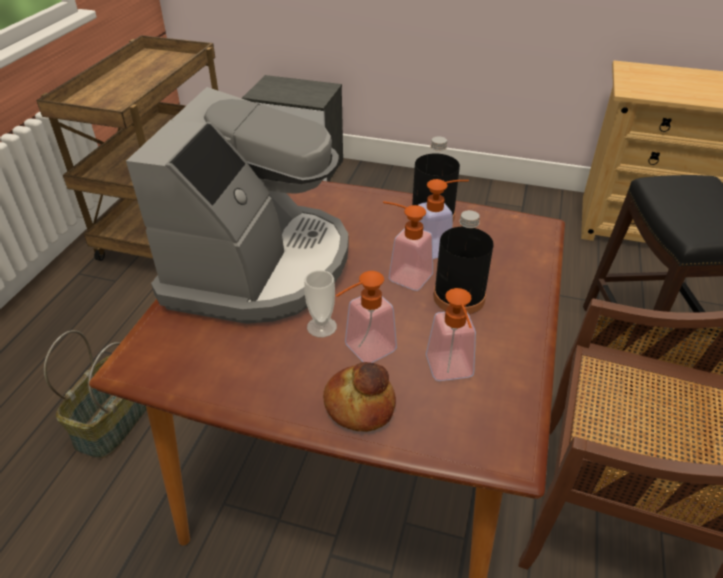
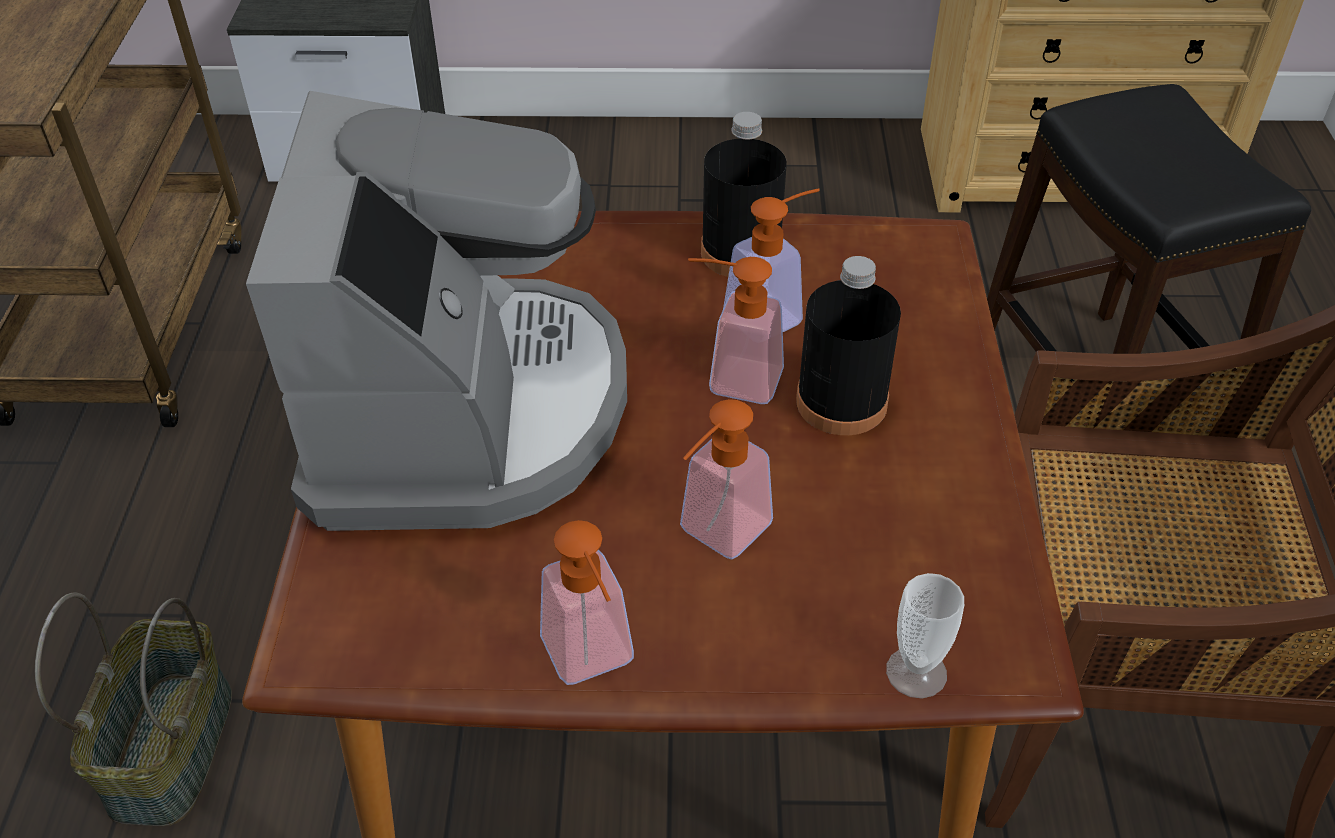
camera: 15 degrees left, 5 degrees up
cup [304,270,337,337] -> cup moved to [886,573,964,699]
bread [323,362,396,432] -> none
soap dispenser [426,288,476,381] -> soap dispenser moved to [540,520,634,685]

